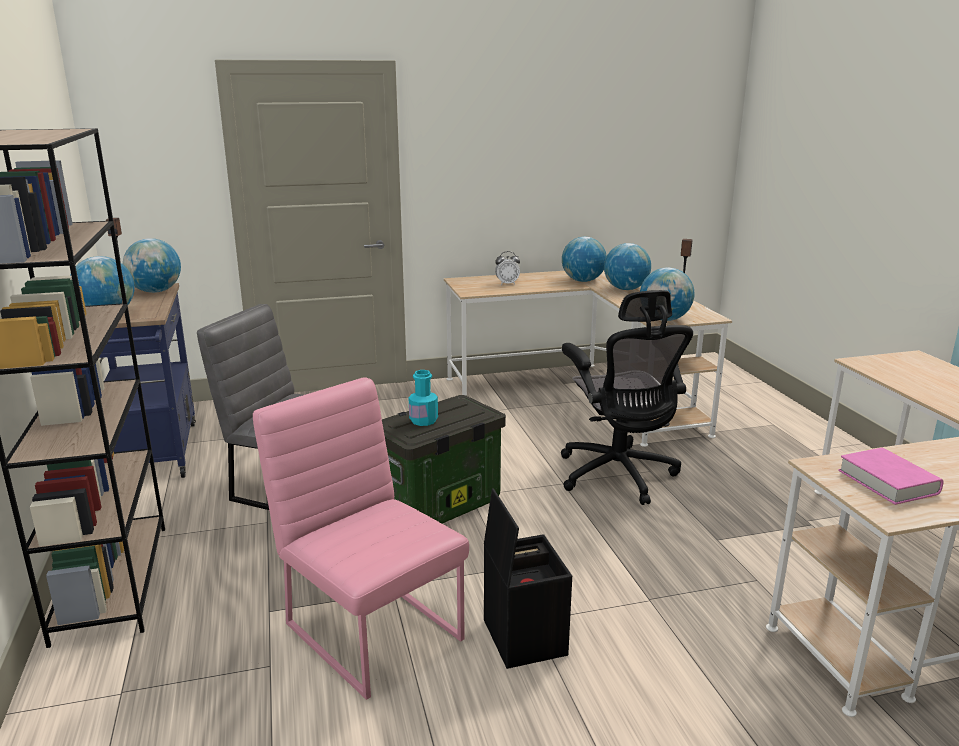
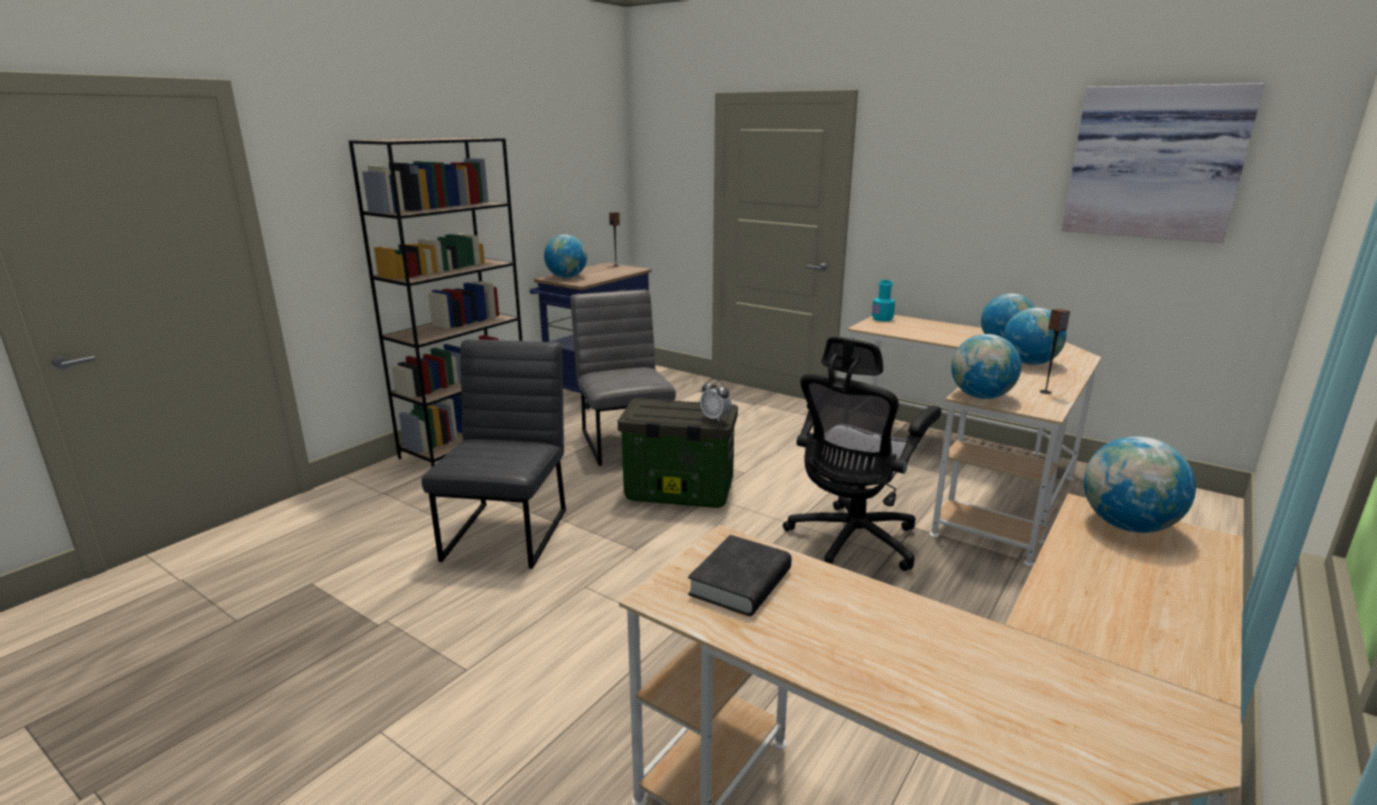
camera: 50 degrees right, 0 degrees up
globe [123,238,181,293] -> globe moved to [1084,436,1196,533]
pink chair [253,377,469,700] -> grey chair [422,339,566,569]
turquoise bottle [408,370,438,426] -> turquoise bottle moved to [872,280,895,322]
black storage box [484,489,572,669] -> none
alarm clock [495,251,520,285] -> alarm clock moved to [700,378,732,422]
pink book [838,448,944,505] -> black book [688,535,792,616]
none -> picture [1062,83,1264,243]

